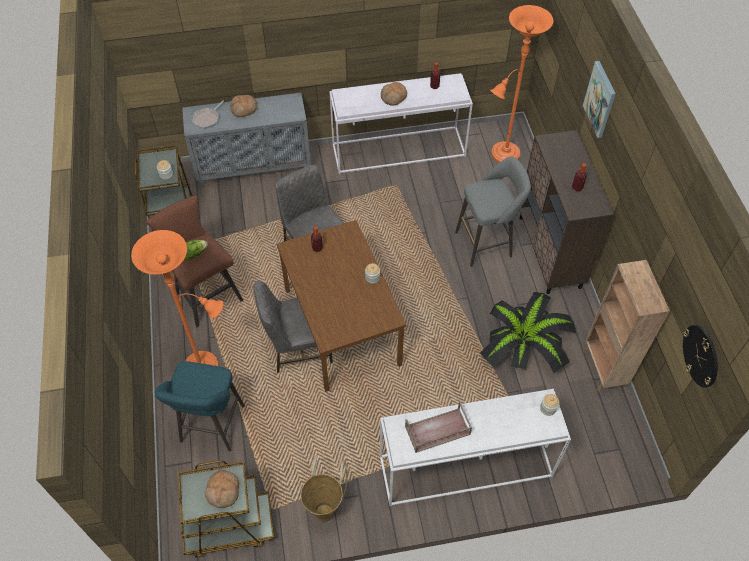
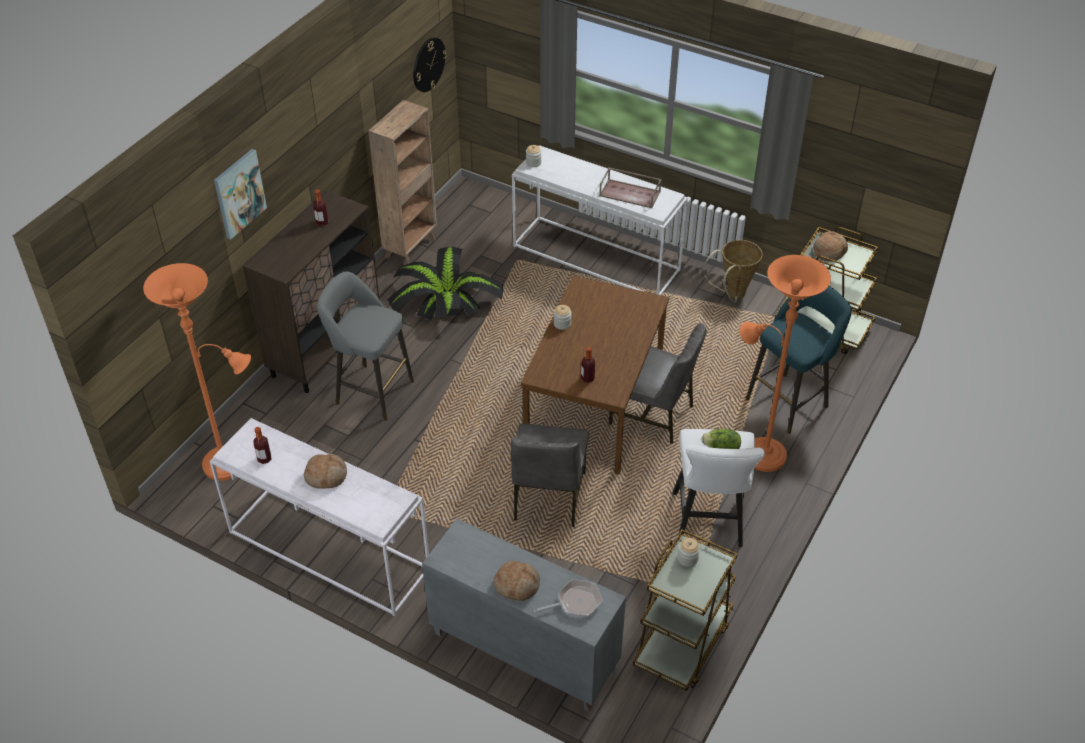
camera: 140 degrees left, 10 degrees down
brown stool [146,195,243,327] -> white stool [673,429,765,547]

